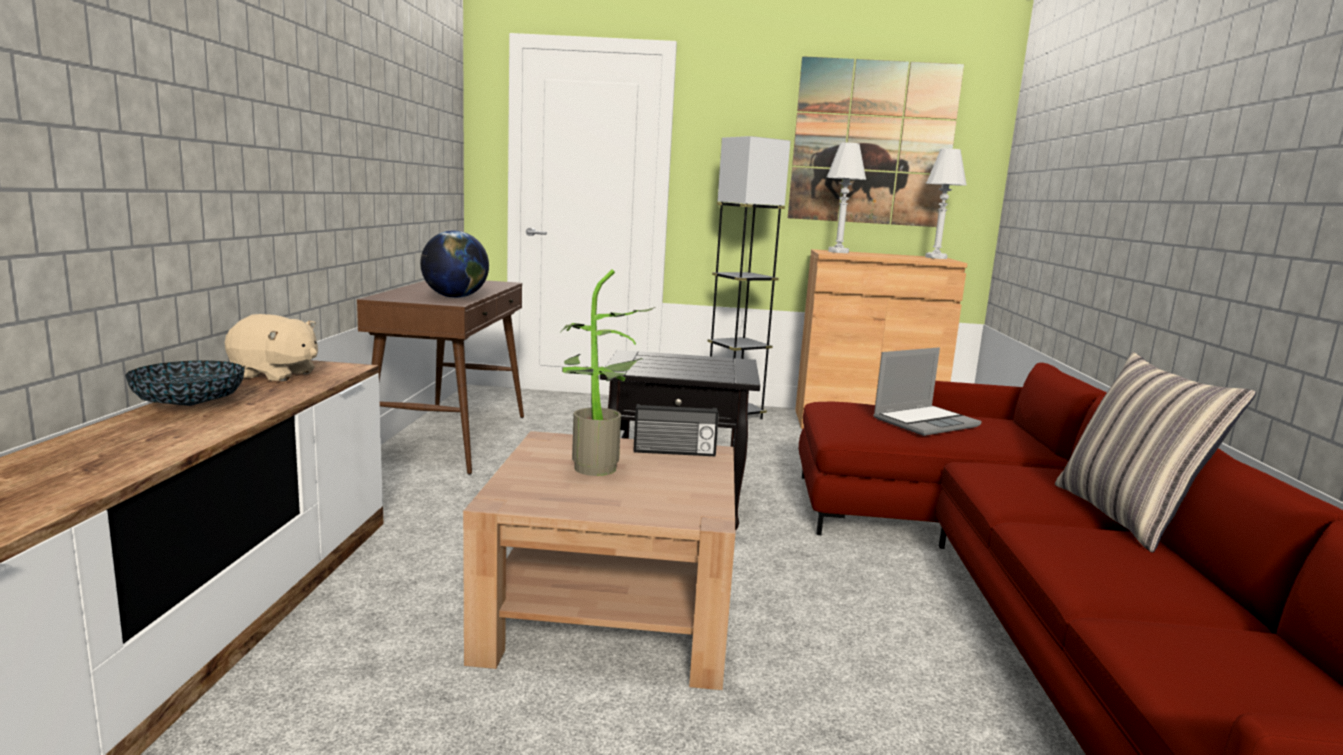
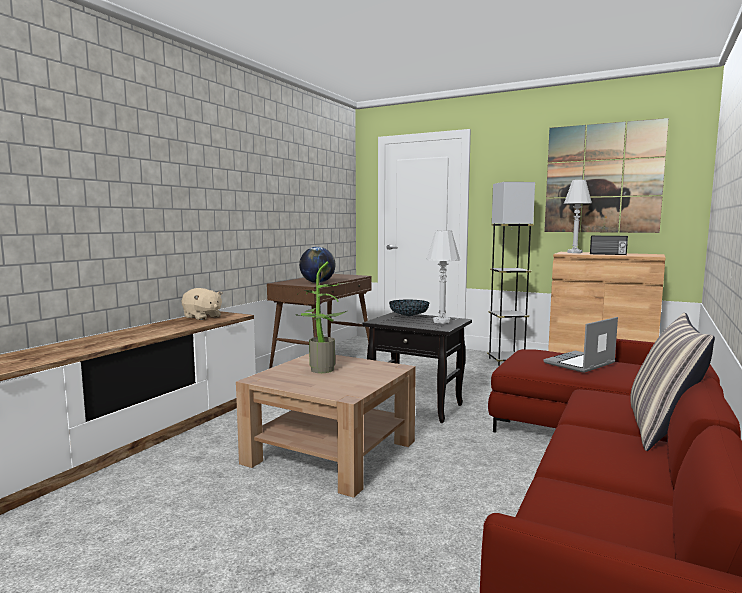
camera: 25 degrees right, 5 degrees down
bowl [125,360,245,406] -> bowl moved to [389,299,429,316]
radio [633,404,719,456] -> radio moved to [590,236,628,255]
laptop [873,347,982,436] -> laptop turned 150 degrees clockwise [544,317,618,373]
white table lamp [925,149,967,259] -> white table lamp moved to [426,230,460,324]

